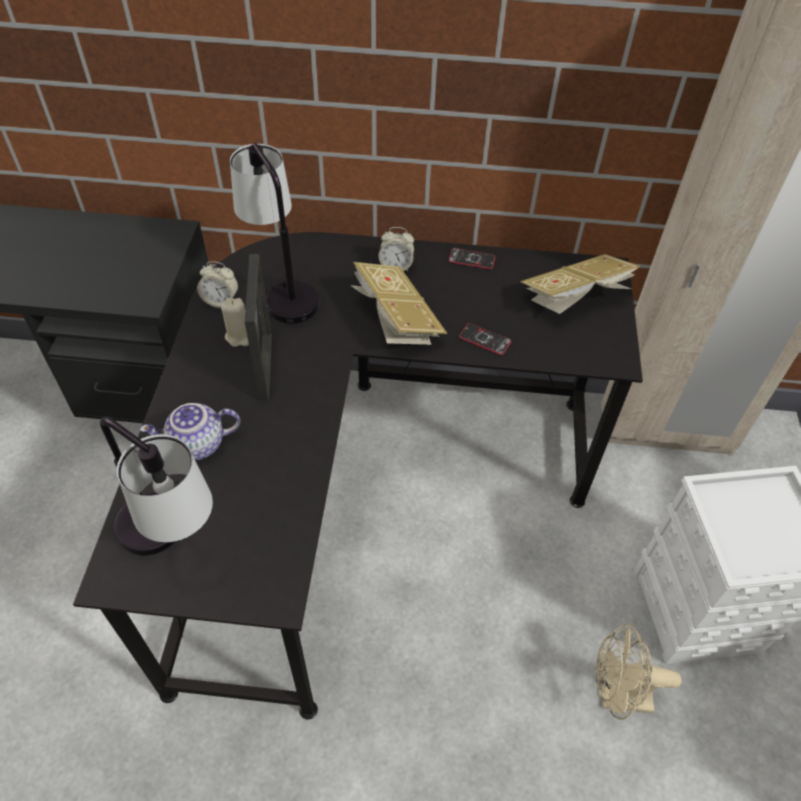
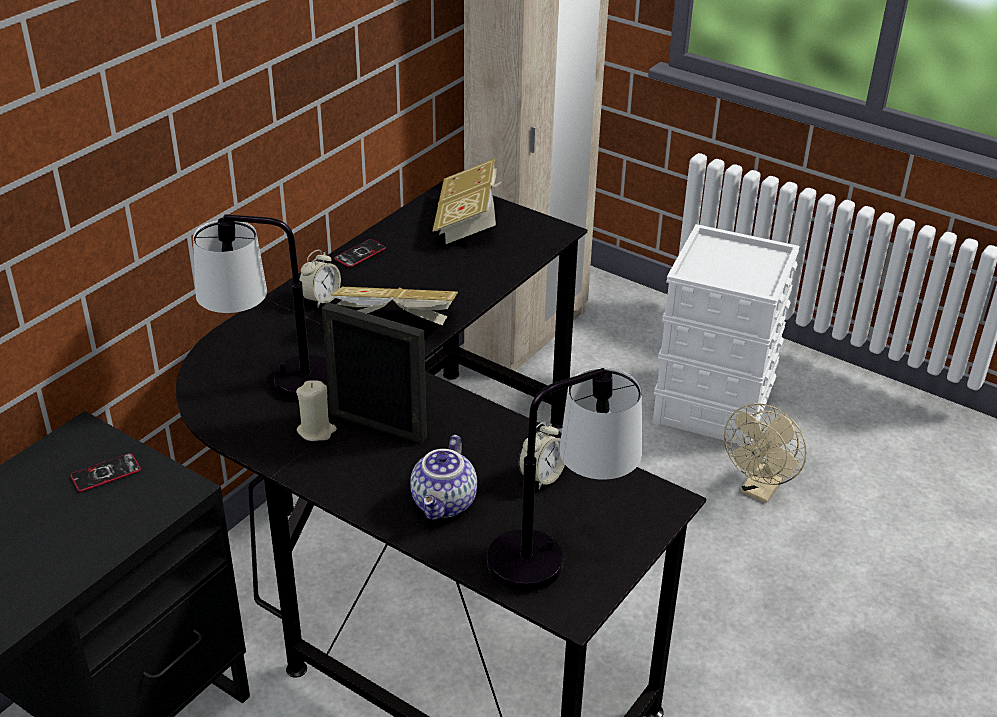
camera: 60 degrees left, 15 degrees down
alarm clock [197,261,238,308] -> alarm clock moved to [518,421,565,489]
phone [459,323,512,355] -> phone moved to [70,453,141,492]

